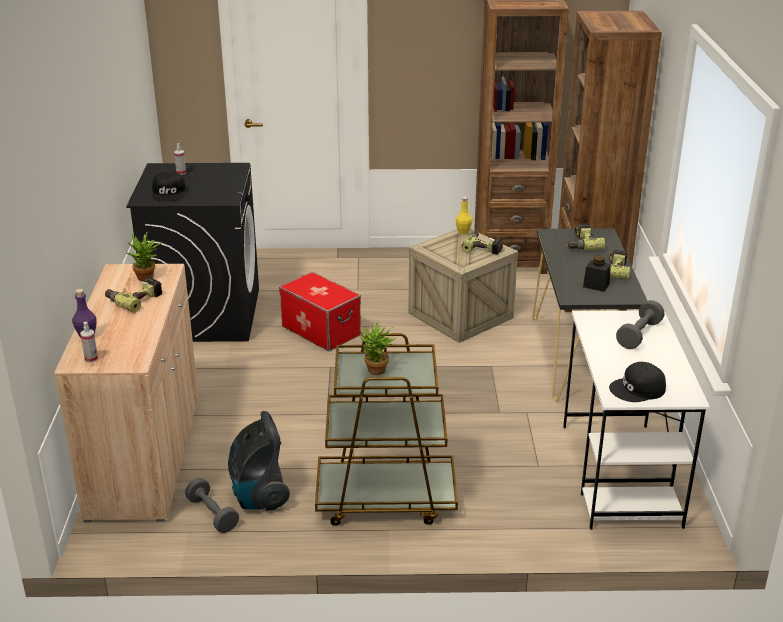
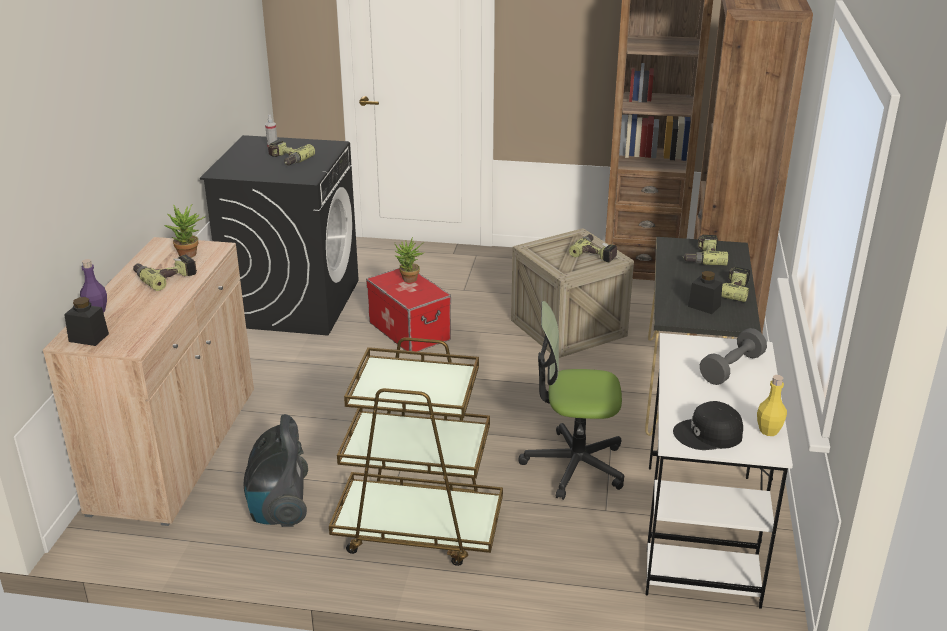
camera: 10 degrees right, 0 degrees up
spray bottle [80,322,98,363] -> black jar [64,297,109,346]
black cap [152,172,186,201] -> none
grey dumbbell [185,478,239,533] -> none
potted plant [360,320,396,375] -> potted plant moved to [394,237,423,283]
yellow bottle [456,197,473,234] -> yellow bottle moved to [757,375,787,436]
none -> power drill [268,140,315,166]
none -> office chair [519,301,624,500]

